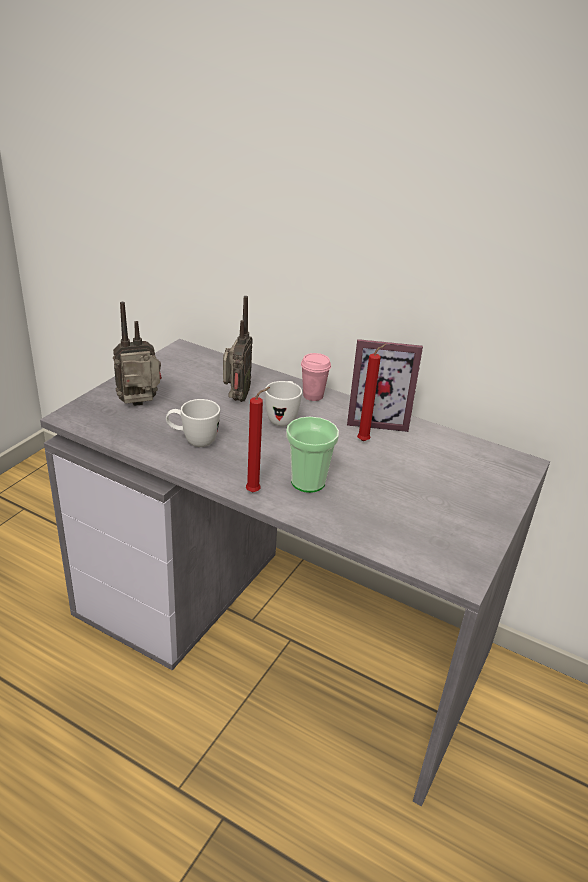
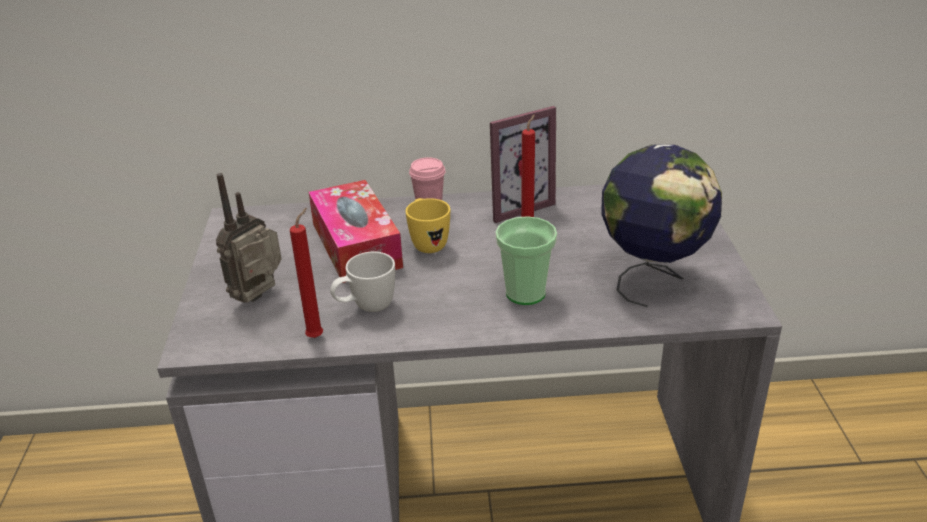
camera: 30 degrees left, 0 degrees up
radio [223,296,253,402] -> tissue box [309,180,403,283]
red candle [246,387,270,492] -> red candle moved to [290,208,323,338]
white mug [265,381,302,426] -> yellow mug [406,198,450,253]
none -> globe [601,145,722,307]

